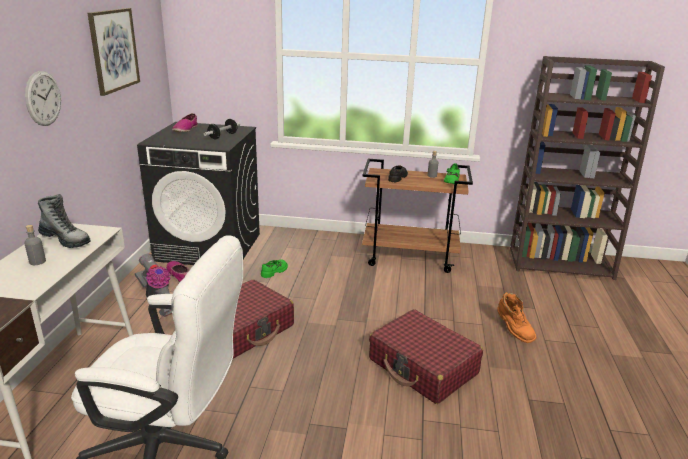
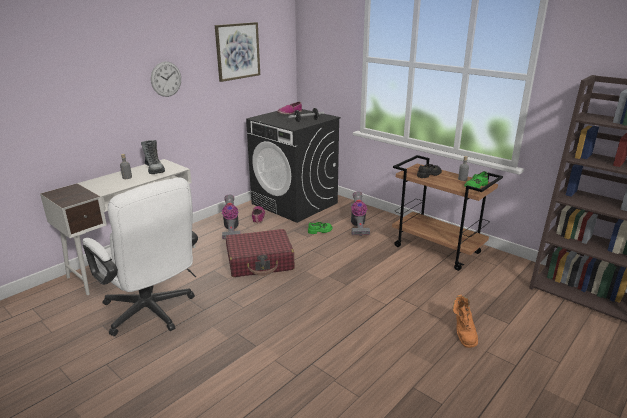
camera: 35 degrees right, 0 degrees up
red suitcase [369,309,483,404] -> none
none -> vacuum cleaner [351,191,370,236]

